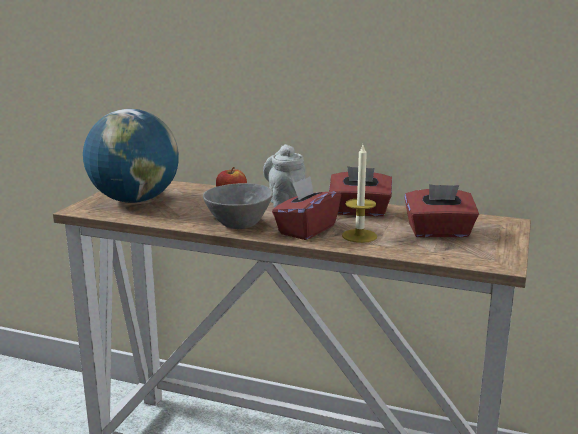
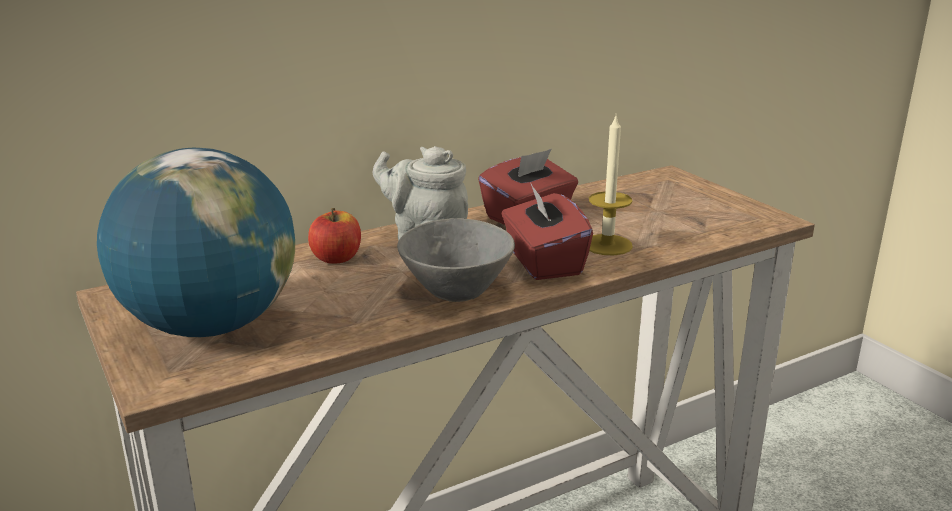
camera: 50 degrees left, 5 degrees up
red tissue box [405,184,479,238] -> none

